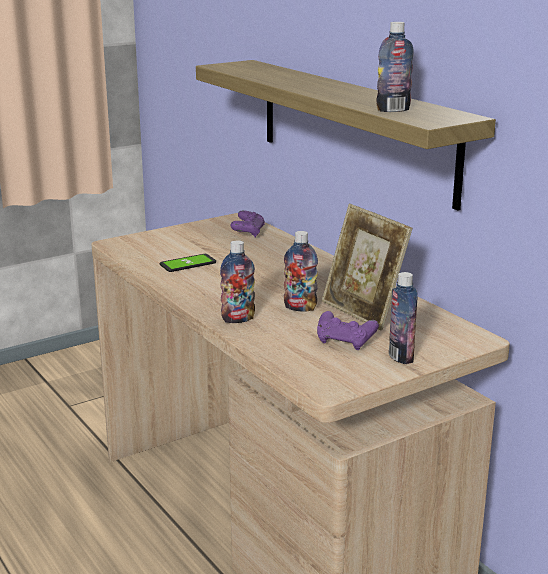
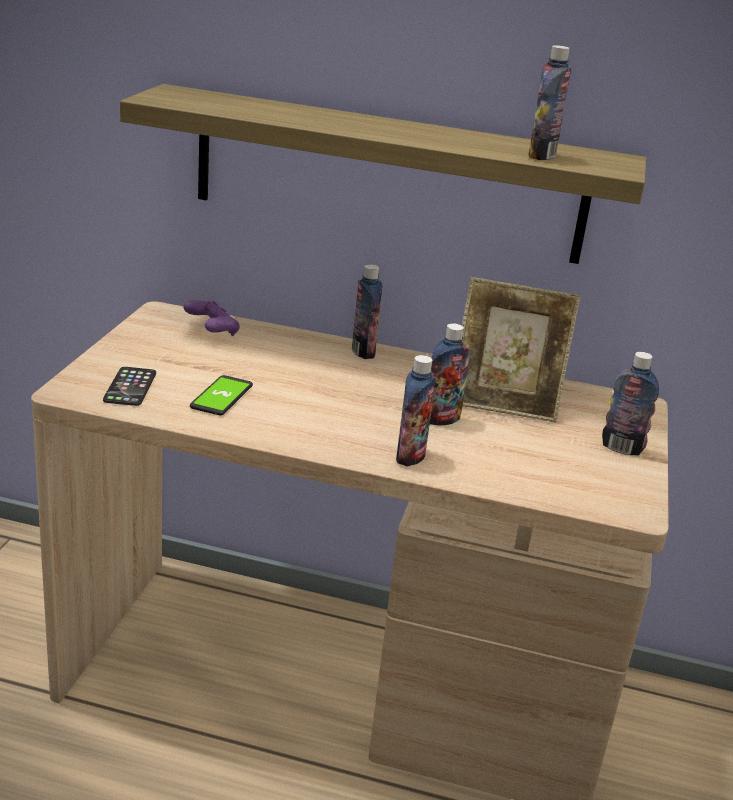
camera: 45 degrees left, 5 degrees up
purple game controller [317,311,379,350] -> none
none -> phone [103,367,156,406]
none -> bottle [352,264,382,359]

